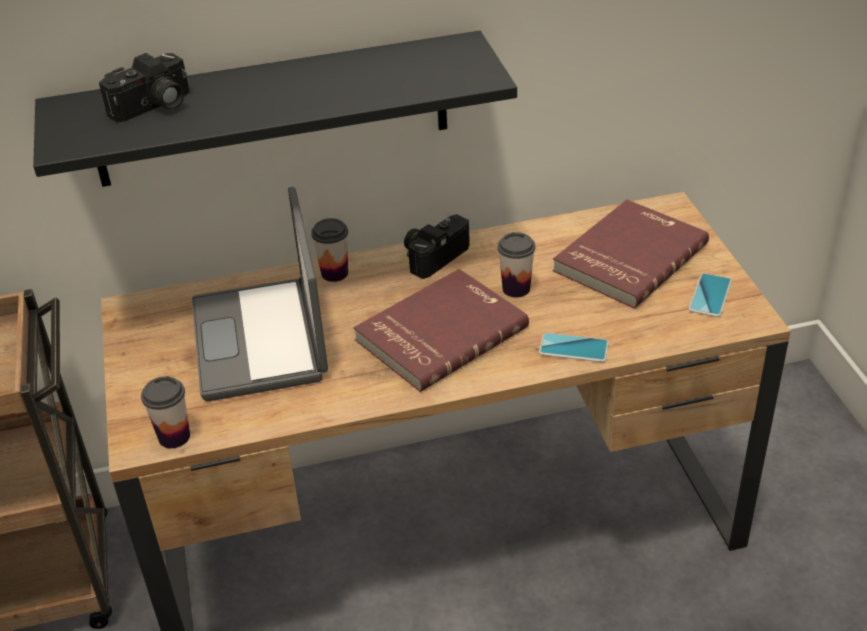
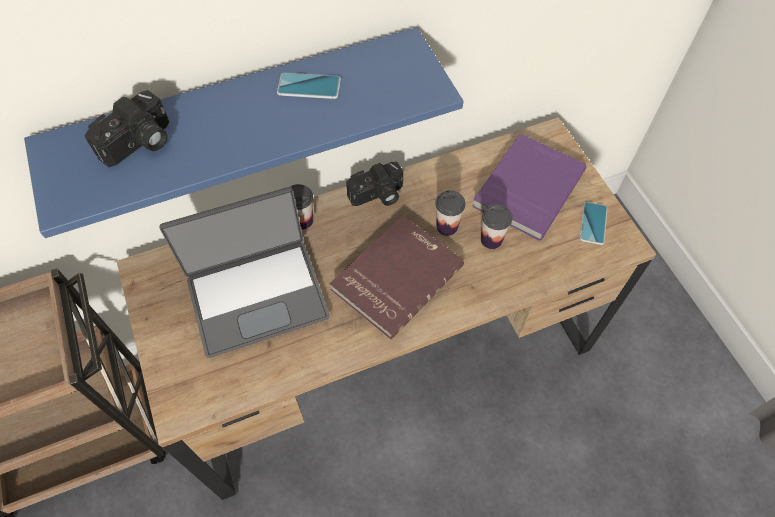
camera: 10 degrees left, 20 degrees up
black shelf [33,31,517,187] -> blue shelf [24,27,464,238]
cup [141,376,190,448] -> cup moved to [481,204,513,249]
laptop [192,187,328,401] -> laptop turned 90 degrees counterclockwise [159,187,330,358]
camera [404,214,470,279] -> camera turned 150 degrees counterclockwise [346,162,404,206]
phone [539,333,609,362] -> phone moved to [277,73,341,99]
red book [553,200,709,309] -> purple book [472,133,587,241]

